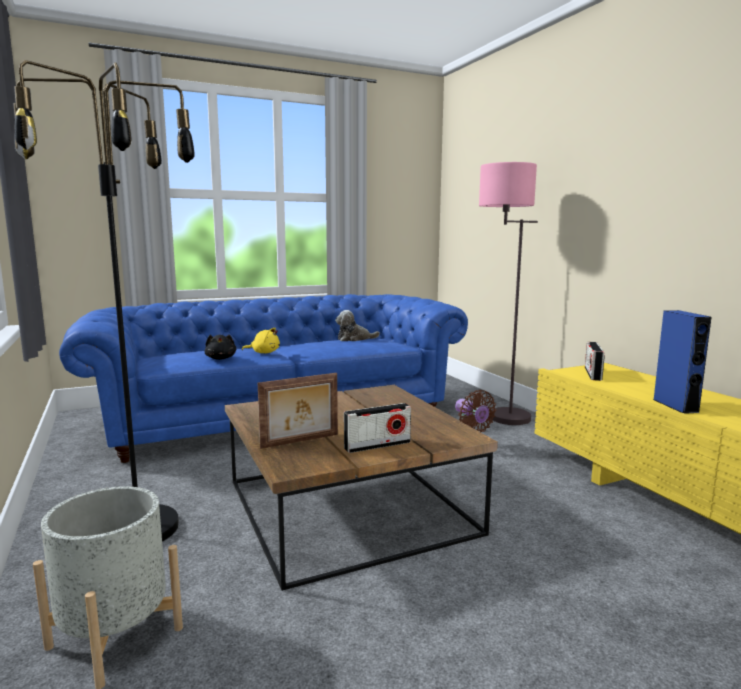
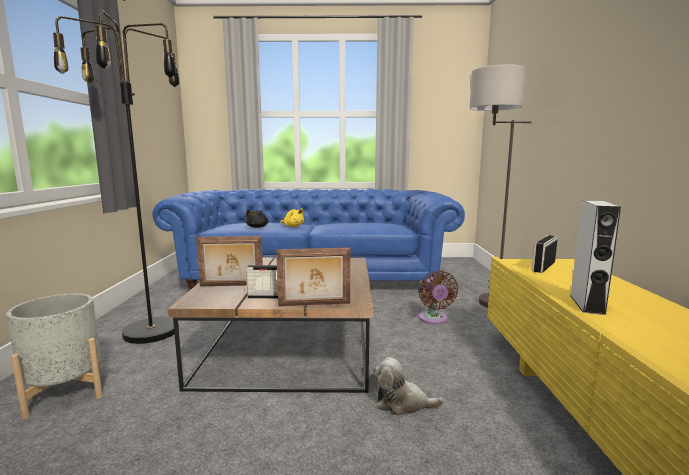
camera: 25 degrees right, 0 degrees up
plush toy [335,310,380,341] -> plush toy moved to [373,357,444,416]
pink floor lamp [479,162,538,425] -> grey floor lamp [470,64,532,308]
blue speaker [653,310,712,414] -> grey speaker [570,200,621,315]
none -> picture frame [276,247,350,306]

